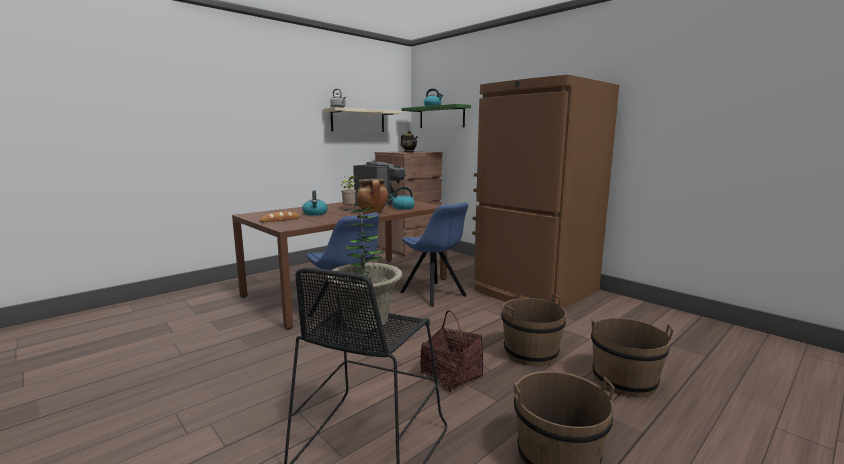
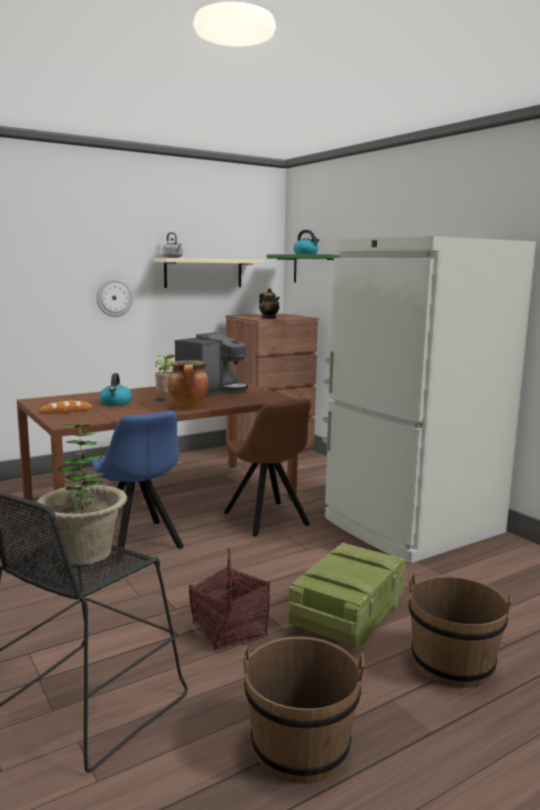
camera: 10 degrees right, 0 degrees up
kettle [389,186,415,210] -> none
blue chair [400,202,468,307] -> brown chair [224,399,311,536]
brown fridge [472,75,619,308] -> white fridge [322,236,536,563]
brown bucket [501,294,567,366] -> crate [289,543,405,648]
none -> wall clock [96,279,133,317]

